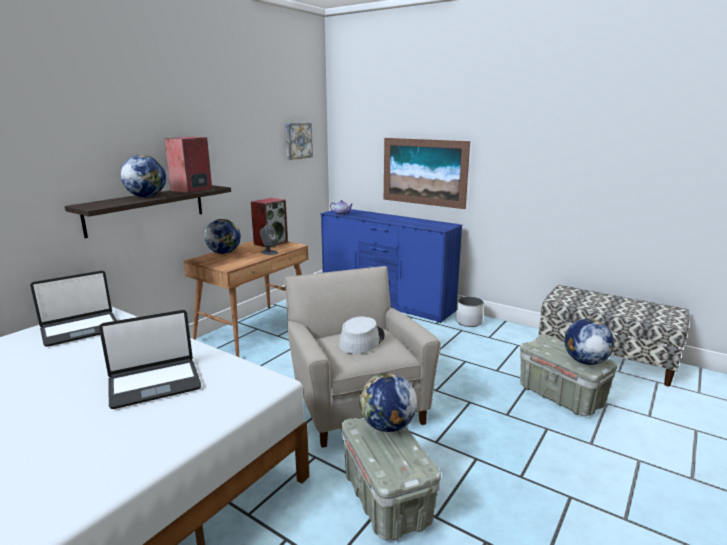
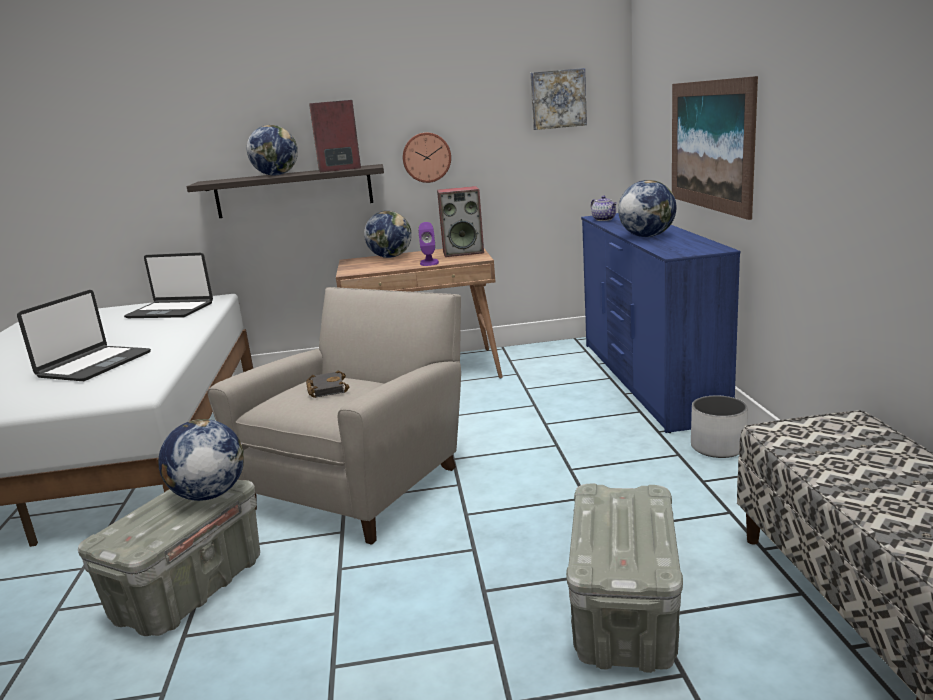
camera: 50 degrees right, 0 degrees up
laptop [99,310,201,409] -> laptop turned 90 degrees counterclockwise [17,290,151,381]
grey speaker [260,225,278,255] -> purple speaker [418,222,439,266]
grey hat [339,316,385,354] -> black book [306,371,349,398]
globe [564,319,615,365] -> globe moved to [618,180,676,237]
none -> wall clock [403,132,451,183]

